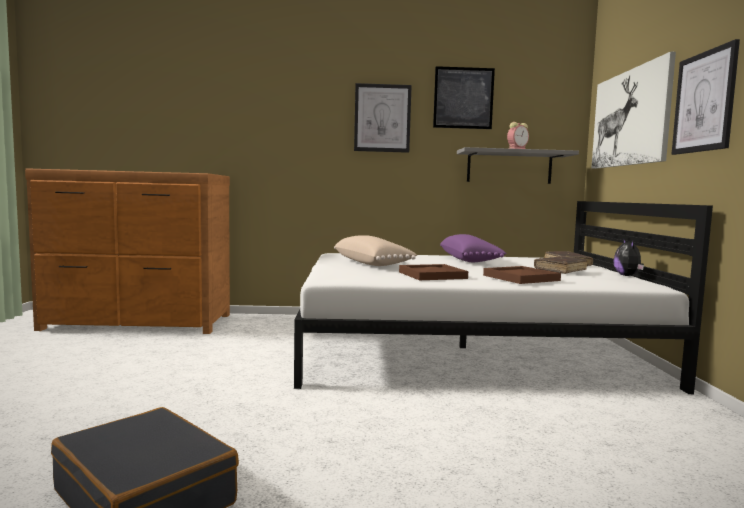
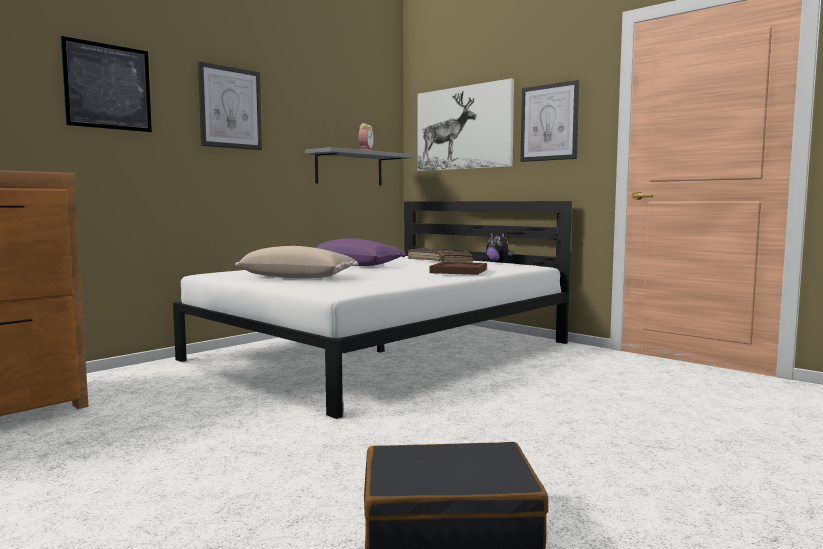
camera: 45 degrees left, 0 degrees up
brown tray [399,264,468,280] -> none
picture [433,66,495,129] -> picture moved to [61,36,152,132]

